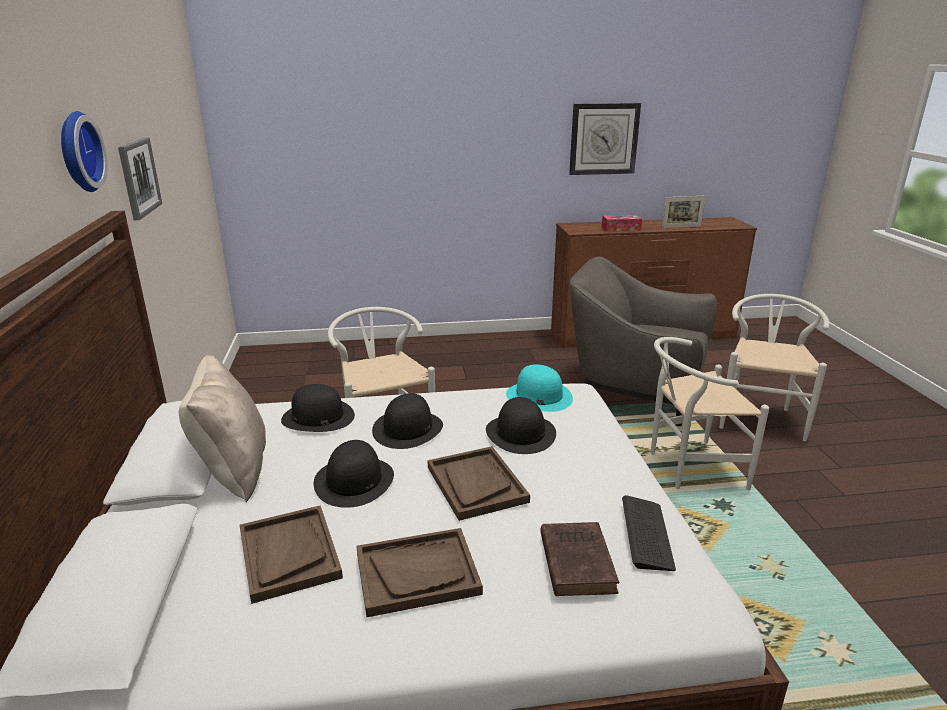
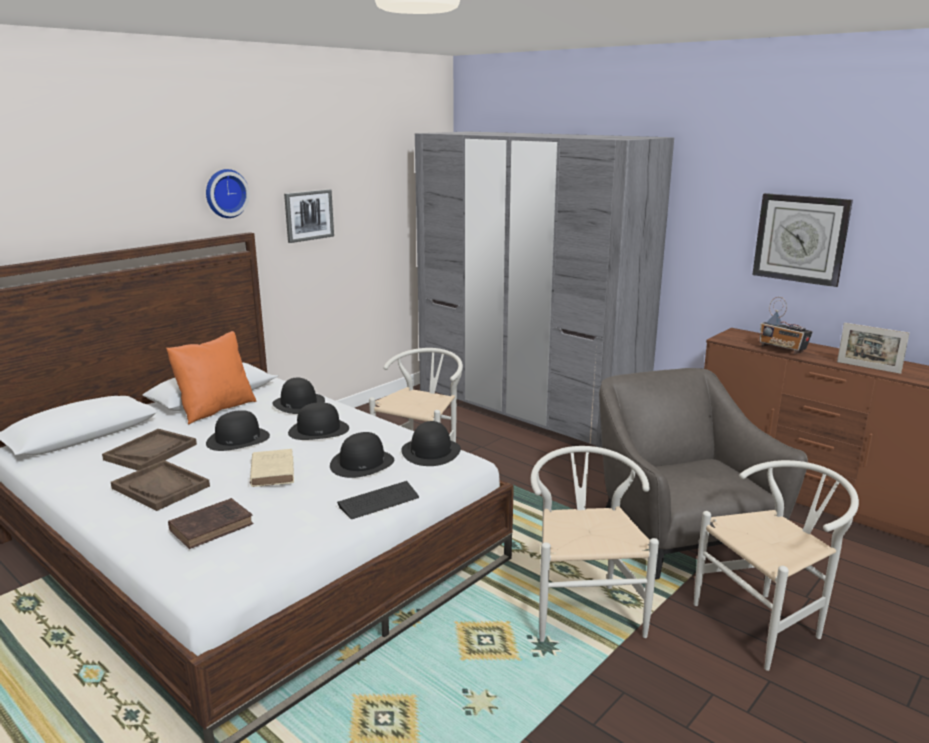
camera: 50 degrees right, 5 degrees down
beige pillow [179,354,266,502] -> orange pillow [166,331,257,424]
brown tray [427,446,530,521] -> beige book [250,449,294,487]
turquoise hat [506,364,573,412] -> black hat [401,421,461,466]
tissue box [602,215,642,232] -> radio [759,297,813,354]
keyboard [622,495,676,571] -> keyboard moved to [337,481,419,519]
white chair [651,337,769,490] -> white chair turned 45 degrees clockwise [530,446,659,642]
none -> grey wardrobe [415,131,674,455]

